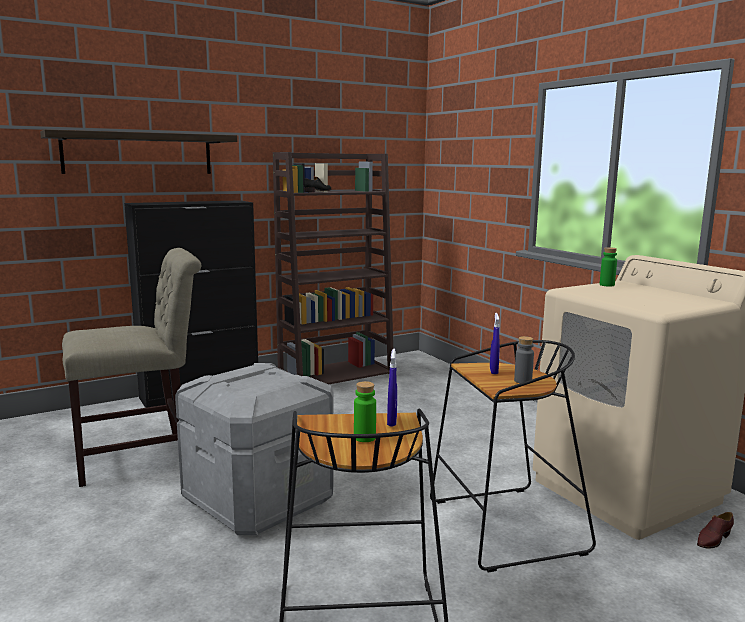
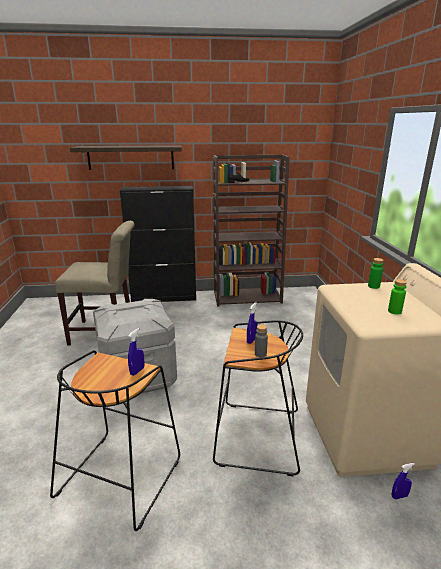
camera: 25 degrees right, 10 degrees up
green bottle [354,381,376,442] -> green bottle moved to [388,279,407,315]
brown shoe [697,512,734,549] -> blue spray bottle [392,463,415,499]

